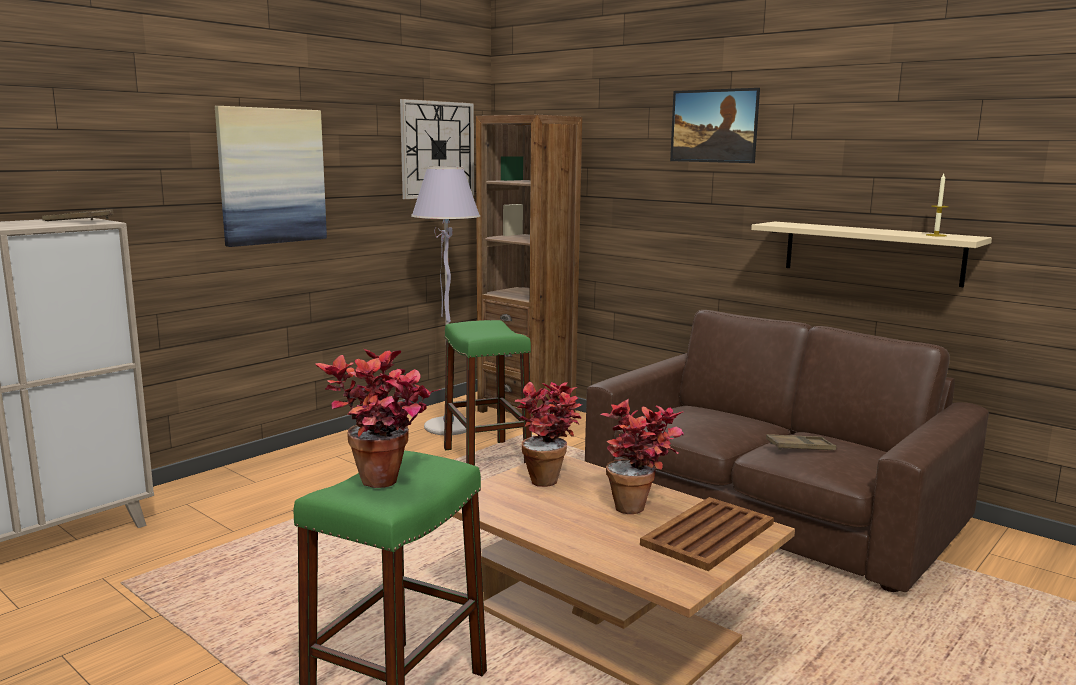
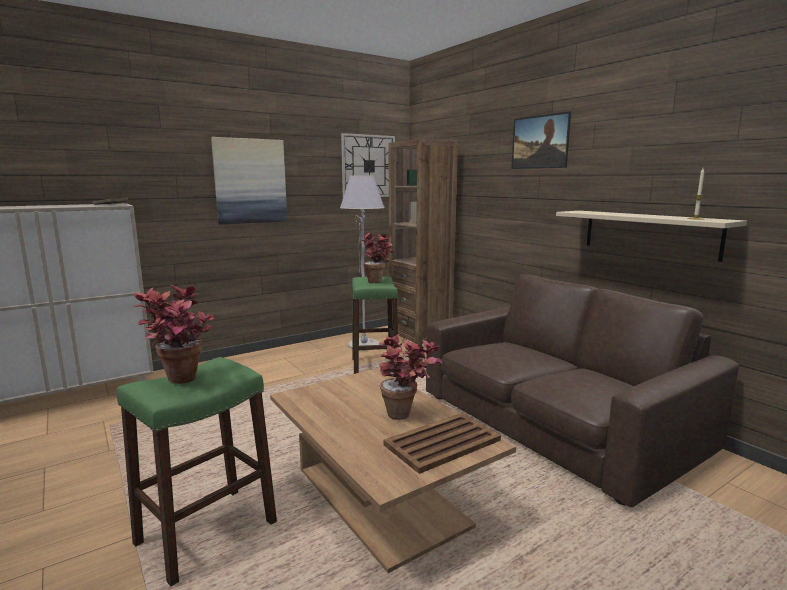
camera: 15 degrees right, 0 degrees up
potted plant [514,381,582,487] -> potted plant moved to [359,233,394,283]
brown tray [766,434,837,450] -> none

